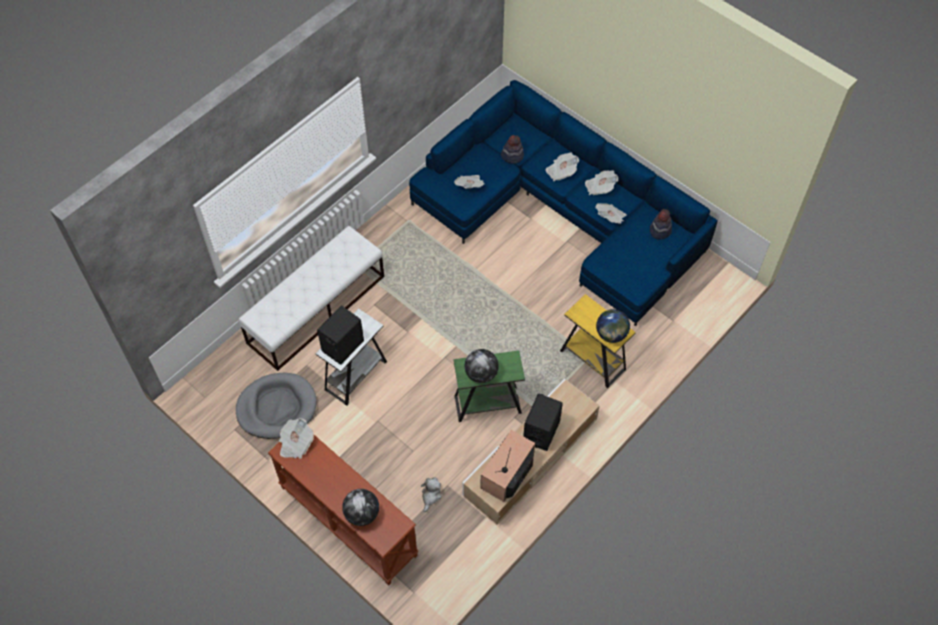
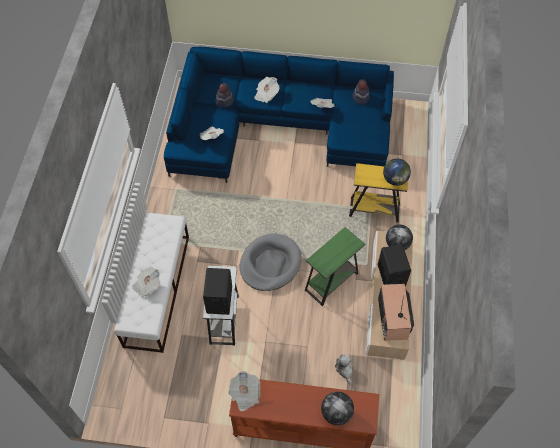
camera: 35 degrees left, 0 degrees up
grey dog bed [236,373,316,439] -> grey dog bed moved to [240,233,302,291]
globe [464,349,499,383] -> globe moved to [386,225,413,250]
newspaper [585,170,618,195] -> newspaper moved to [132,266,160,298]

